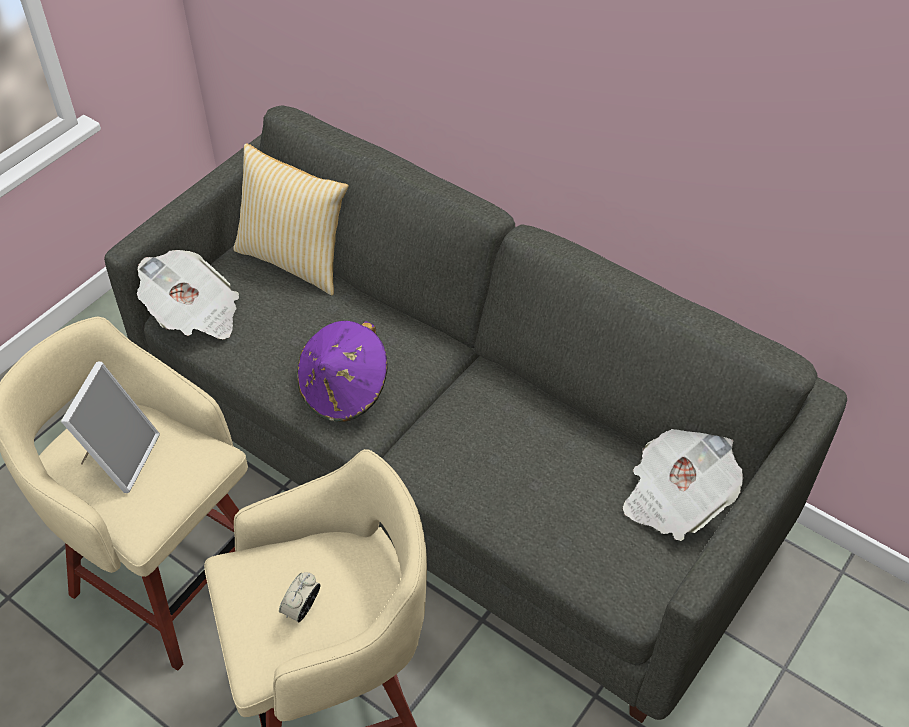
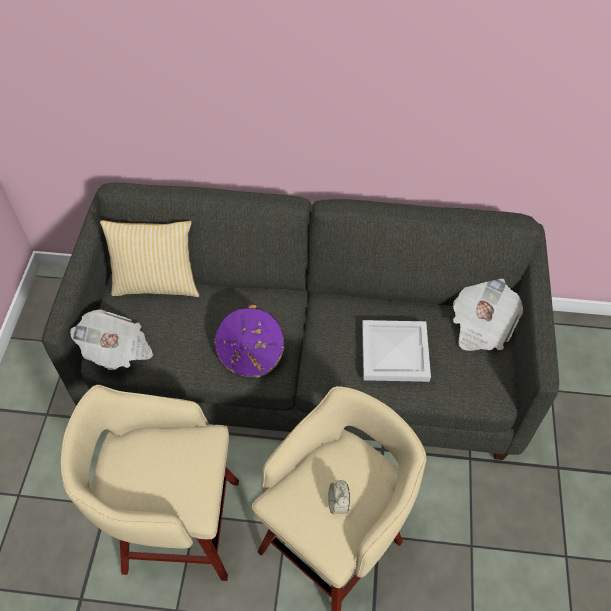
camera: 30 degrees left, 5 degrees up
picture frame [61,361,160,493] -> none
none -> white tray [362,320,431,382]

